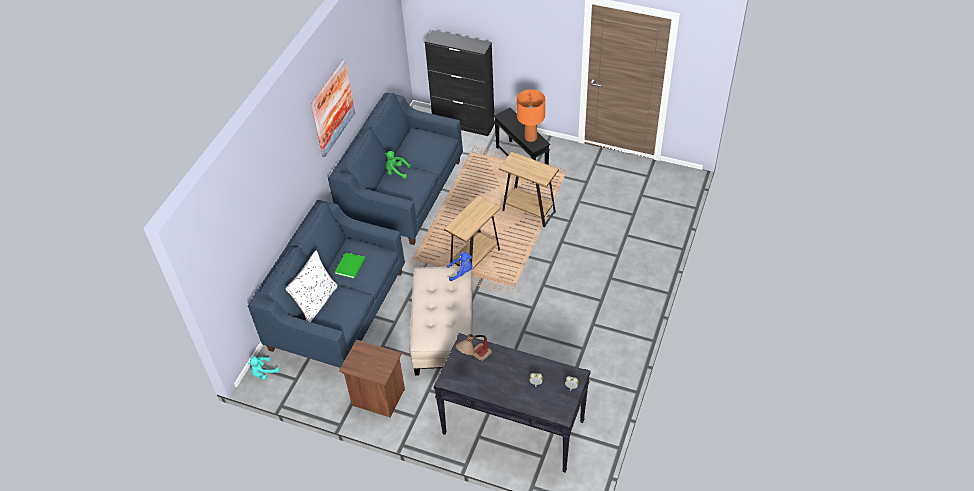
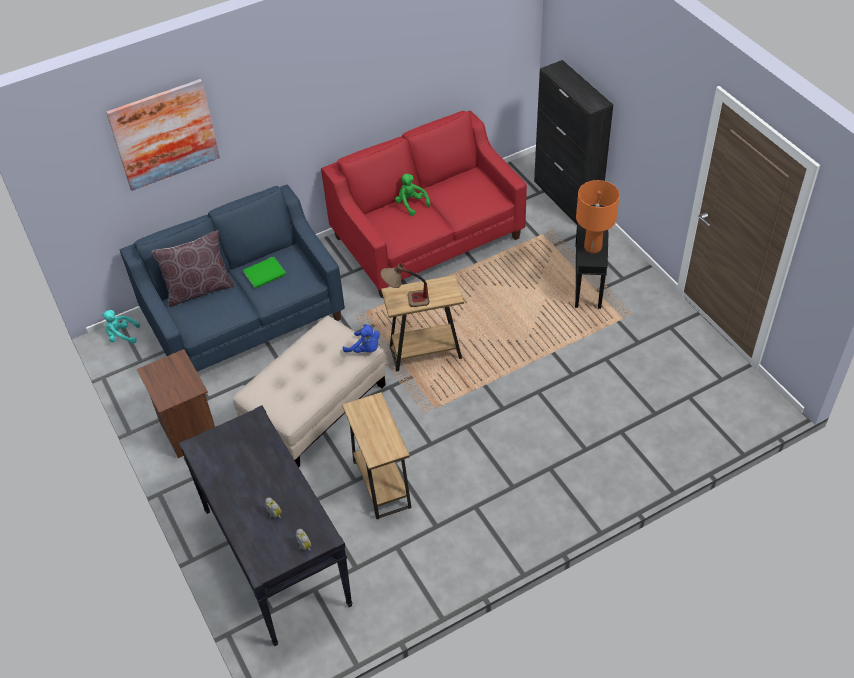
camera: 40 degrees right, 0 degrees up
white pillow [286,250,338,322] -> brown pillow [151,231,234,307]
picture [311,59,355,157] -> picture moved to [106,79,220,191]
blue sofa [328,93,463,245] -> red sofa [321,111,527,298]
table lamp [455,334,492,361] -> table lamp moved to [381,264,429,307]
brown side table [499,152,559,227] -> brown side table moved to [342,392,412,519]

